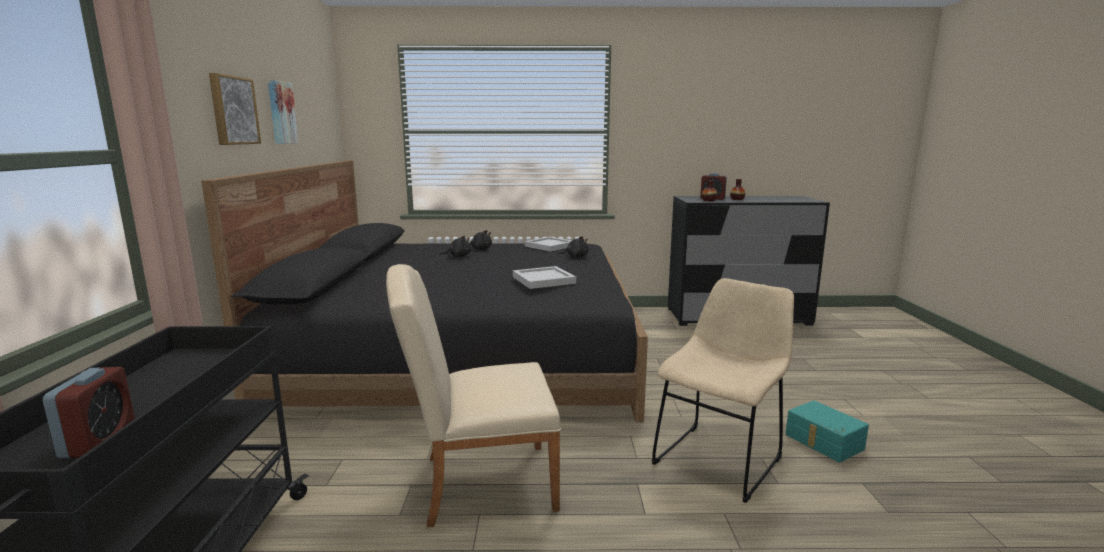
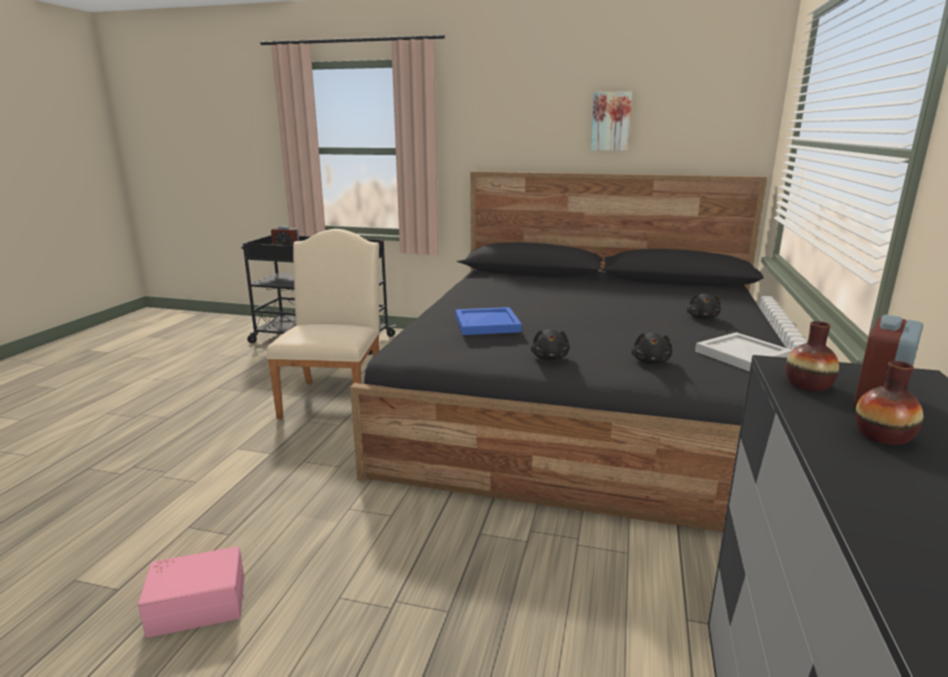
camera: 105 degrees right, 5 degrees up
picture [209,73,261,145] -> none
black plush toy [440,236,471,257] -> black plush toy moved to [531,329,570,360]
white tray [513,266,576,289] -> blue tray [455,307,522,335]
beige chair [652,278,794,503] -> none
turquoise storage box [786,400,869,463] -> pink storage box [138,547,244,638]

